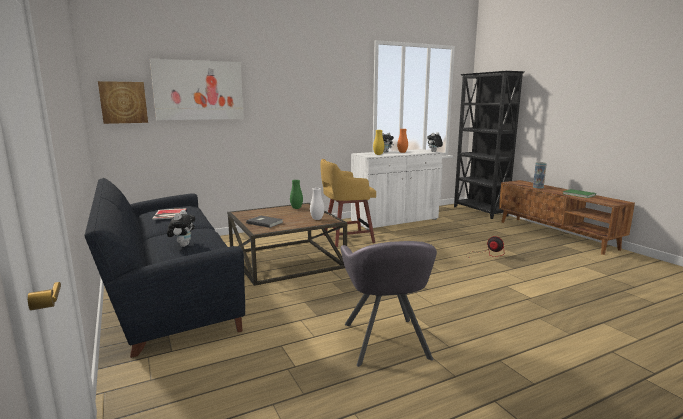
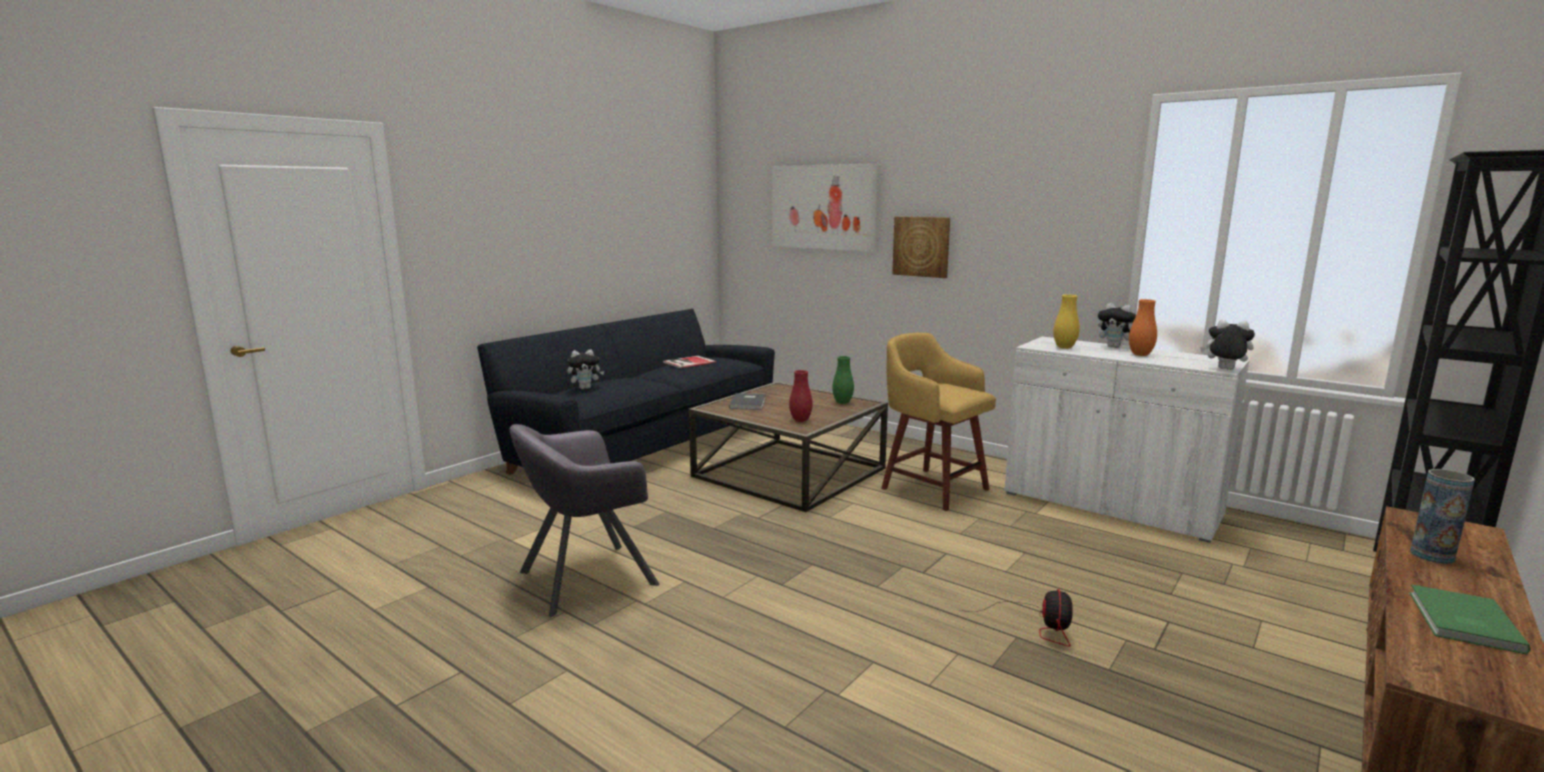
camera: 65 degrees right, 0 degrees up
picture [98,81,148,124] -> picture moved to [892,216,950,278]
white vase [310,188,324,220] -> red vase [789,370,813,422]

